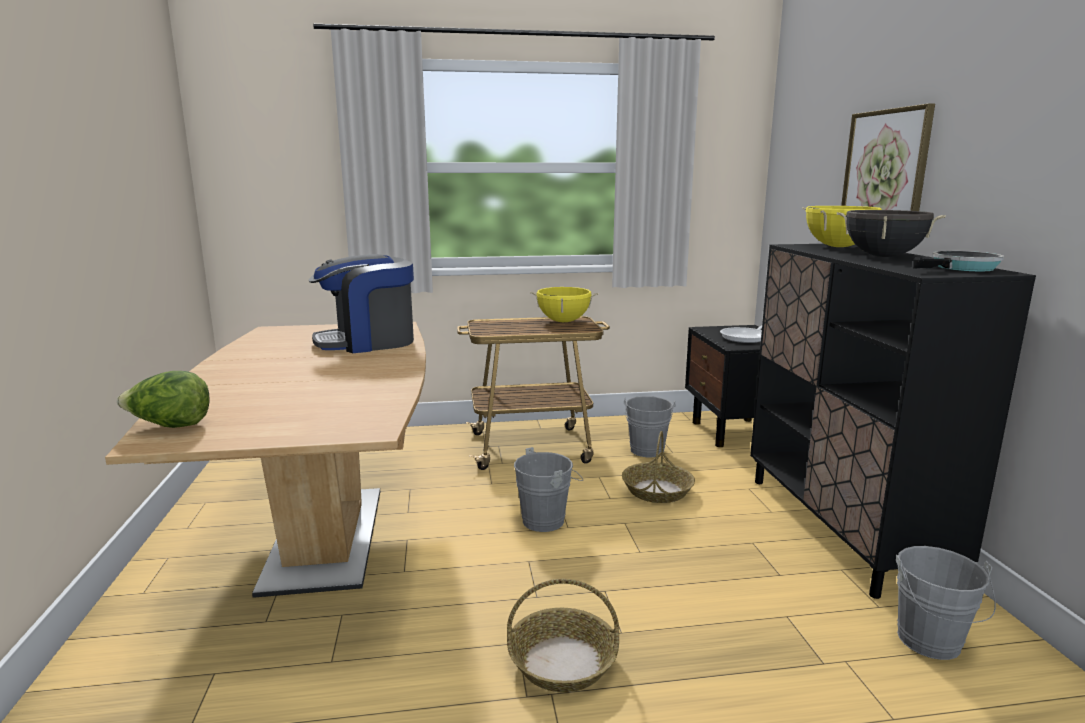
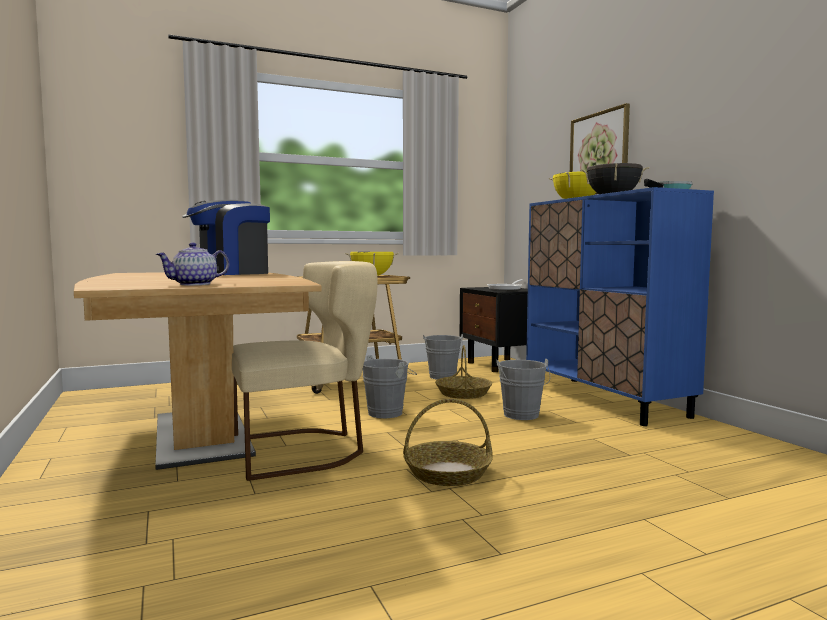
camera: 15 degrees left, 10 degrees down
lettuce [117,371,210,428] -> none
black cabinet [750,244,1036,599] -> blue cabinet [526,187,714,426]
grey bucket [896,546,996,660] -> grey bucket moved to [496,359,550,420]
none -> teapot [156,242,229,285]
none -> beige chair [232,261,378,481]

